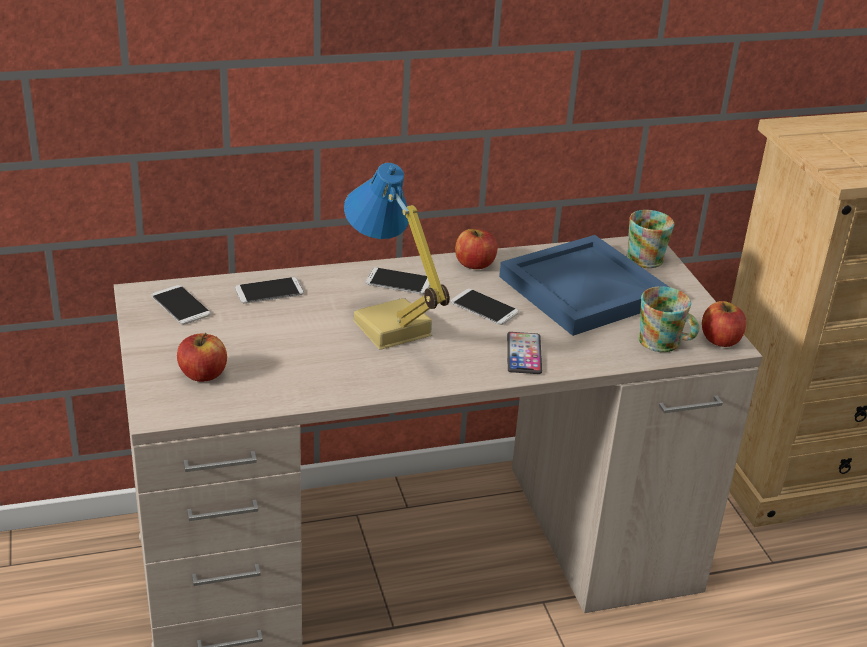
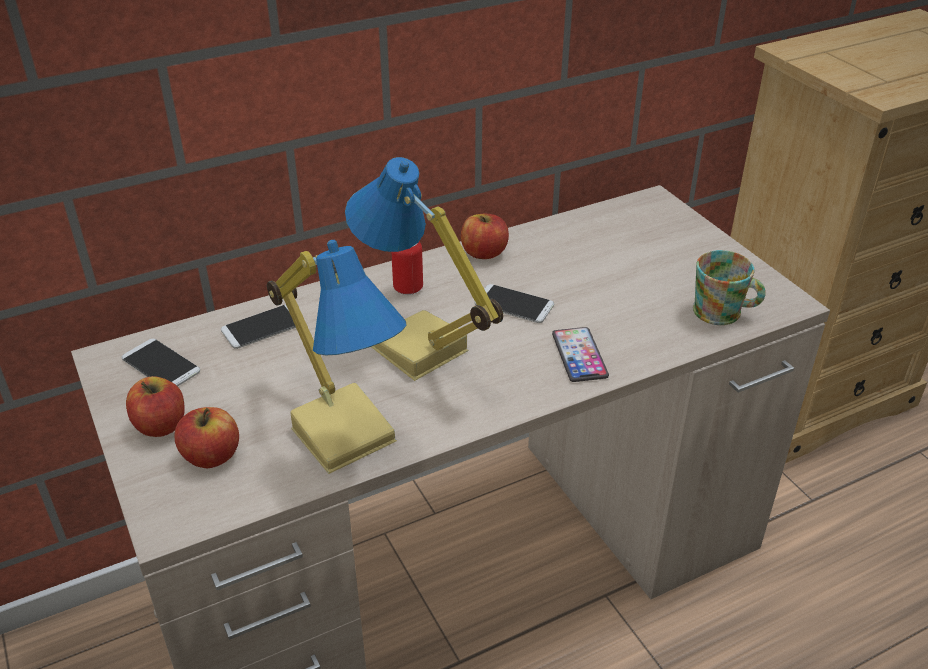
camera: 10 degrees left, 5 degrees up
phone [366,268,430,294] -> can [391,241,423,295]
blue tray [499,235,669,336] -> none
mug [626,210,674,268] -> none
apple [702,301,746,347] -> apple moved to [126,376,185,437]
none -> table lamp [267,240,407,474]

